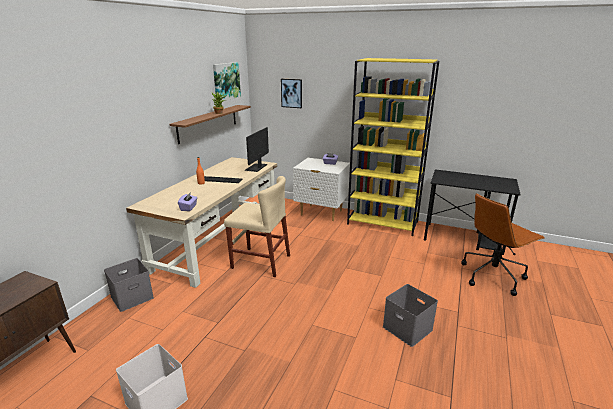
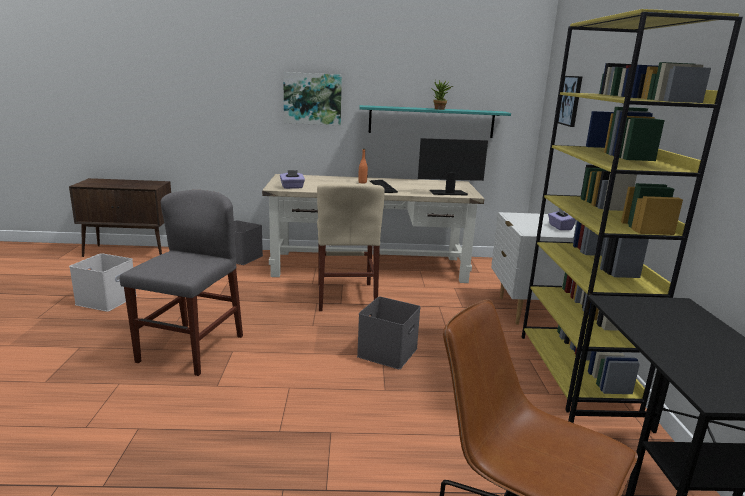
camera: 65 degrees right, 5 degrees down
brown shelf [169,105,251,144] -> turquoise shelf [360,105,511,138]
picture [213,62,241,101] -> picture moved to [283,72,342,125]
grey storage box [383,284,438,347] -> grey storage box moved to [357,296,421,369]
none -> grey chair [120,190,243,376]

